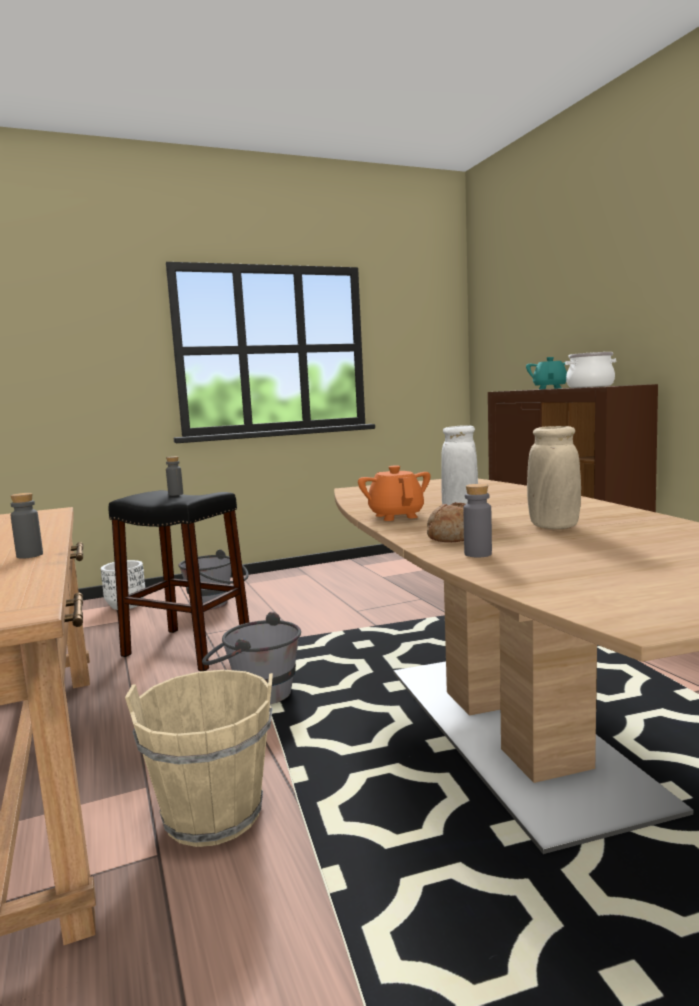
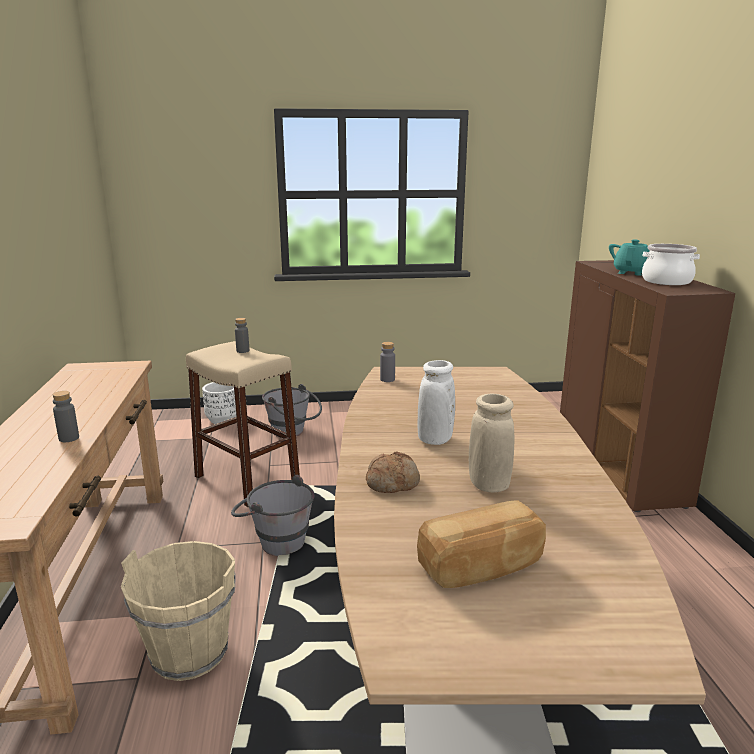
camera: 15 degrees right, 10 degrees up
black stool [108,490,249,671] -> beige stool [186,341,300,507]
orange teapot [358,466,431,521] -> none
grey bottle [463,484,492,558] -> grey bottle moved to [380,342,395,382]
none -> bread [417,500,546,588]

